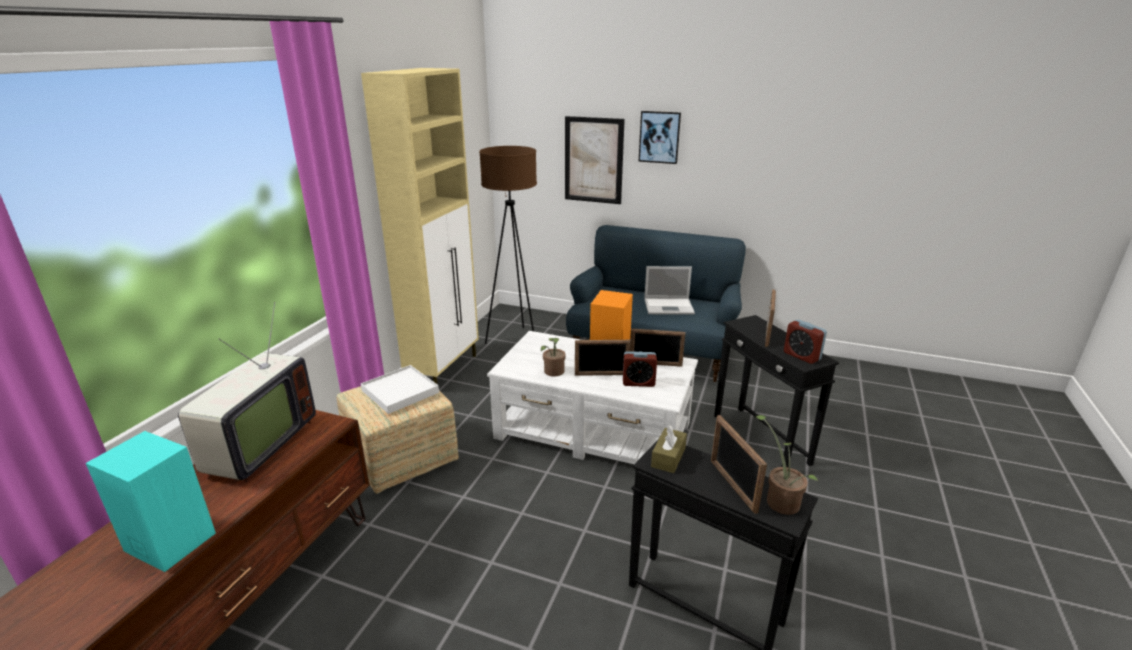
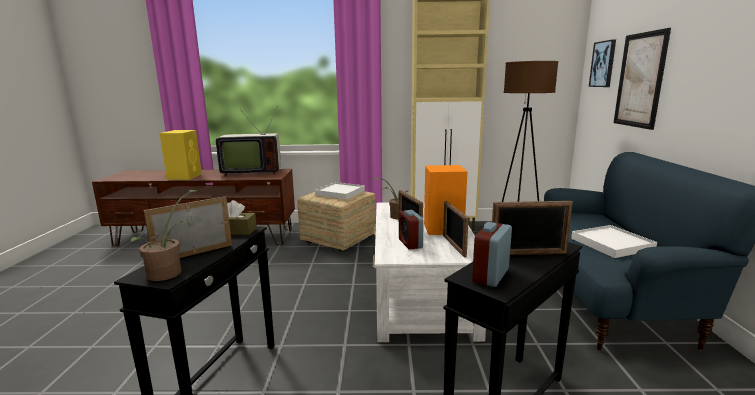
camera: 70 degrees right, 10 degrees down
turquoise speaker [86,431,216,572] -> yellow speaker [160,130,202,180]
picture [639,111,681,164] -> picture moved to [589,39,616,87]
laptop [644,266,695,315] -> white tray [571,225,657,258]

